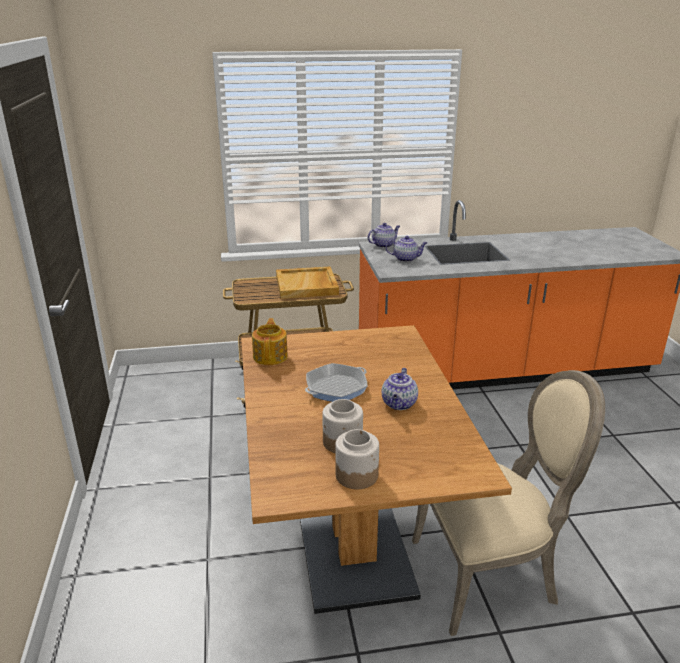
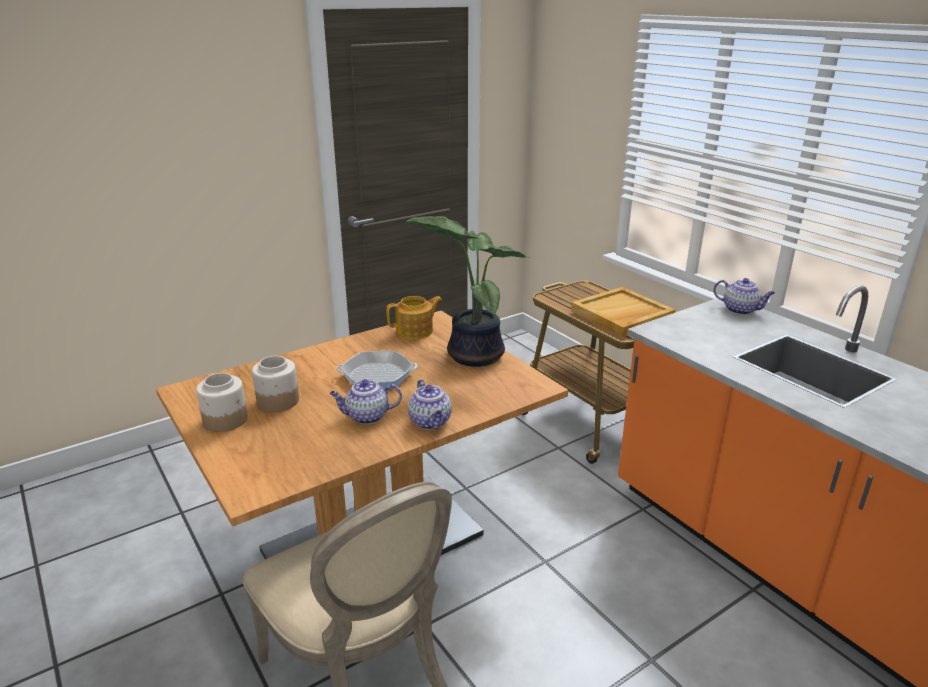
camera: 65 degrees right, 0 degrees up
frying pan [305,363,368,402] -> frying pan turned 150 degrees clockwise [336,351,418,389]
teapot [386,236,427,262] -> teapot moved to [408,379,452,430]
none -> potted plant [406,216,530,367]

